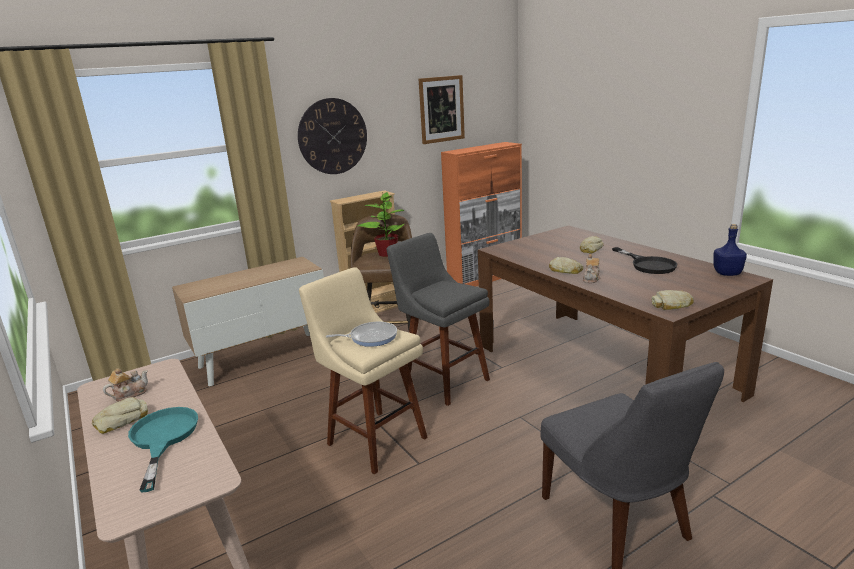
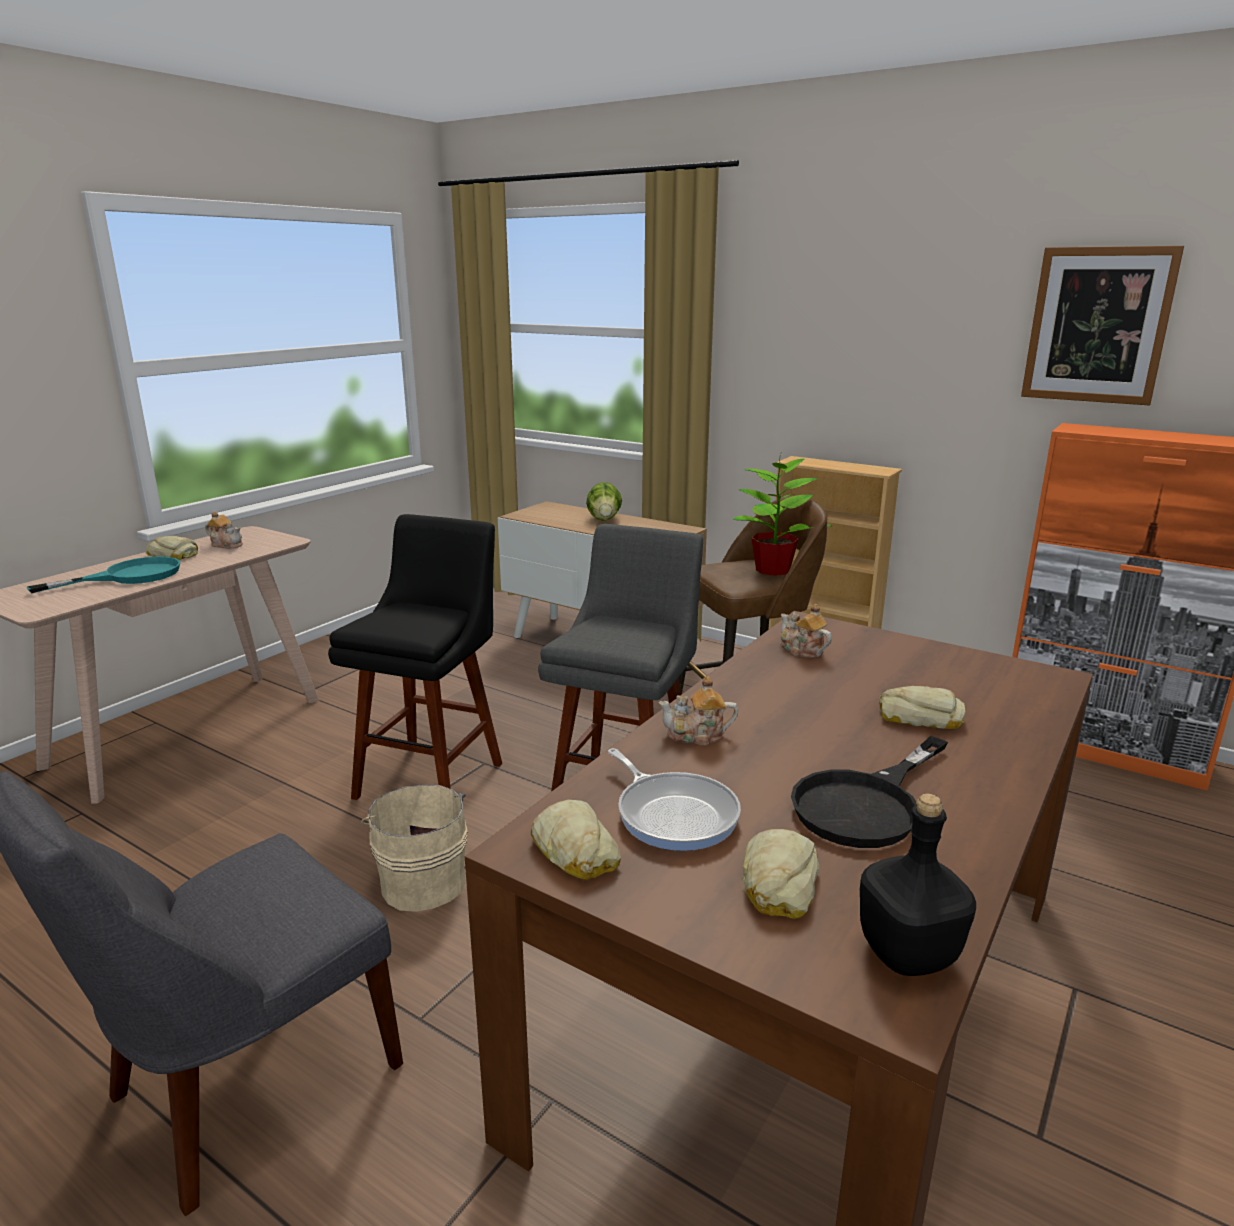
camera: 65 degrees right, 0 degrees up
wall clock [298,98,367,174] -> none
beige stool [299,267,428,474] -> black stool [328,514,502,800]
frying pan [326,322,397,347] -> frying pan moved to [608,748,741,851]
bread [549,257,583,274] -> bread moved to [743,829,819,919]
blue bottle [713,224,747,276] -> black bottle [860,794,976,976]
none -> beige bucket [361,785,467,912]
none -> lettuce [586,482,622,521]
none -> teapot [780,604,832,658]

